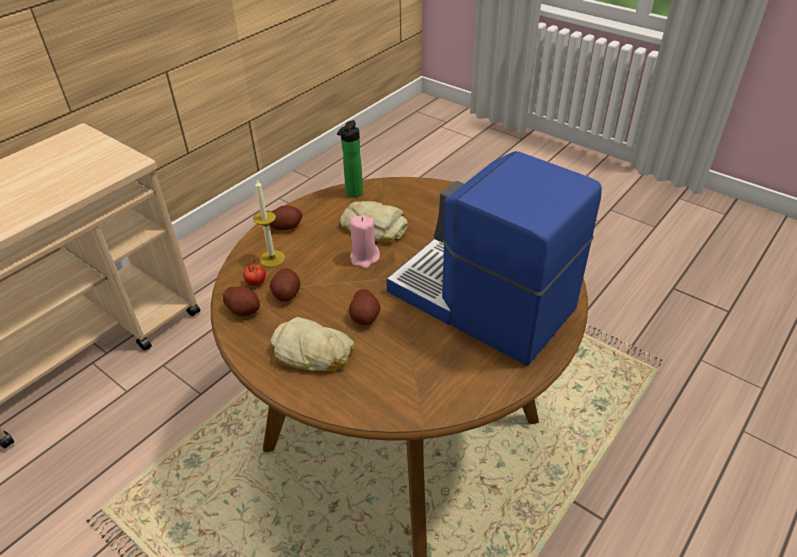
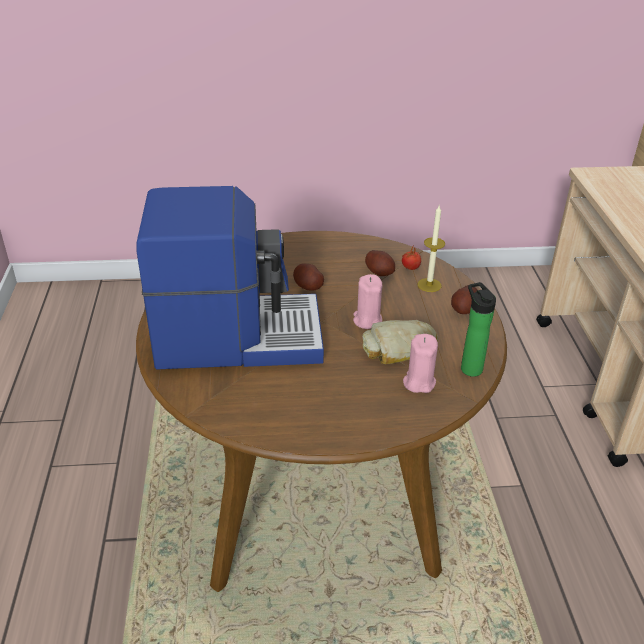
camera: 135 degrees right, 5 degrees down
potato [223,287,260,316] -> none
bread [270,317,354,371] -> none
none -> pink candle [403,334,438,393]

